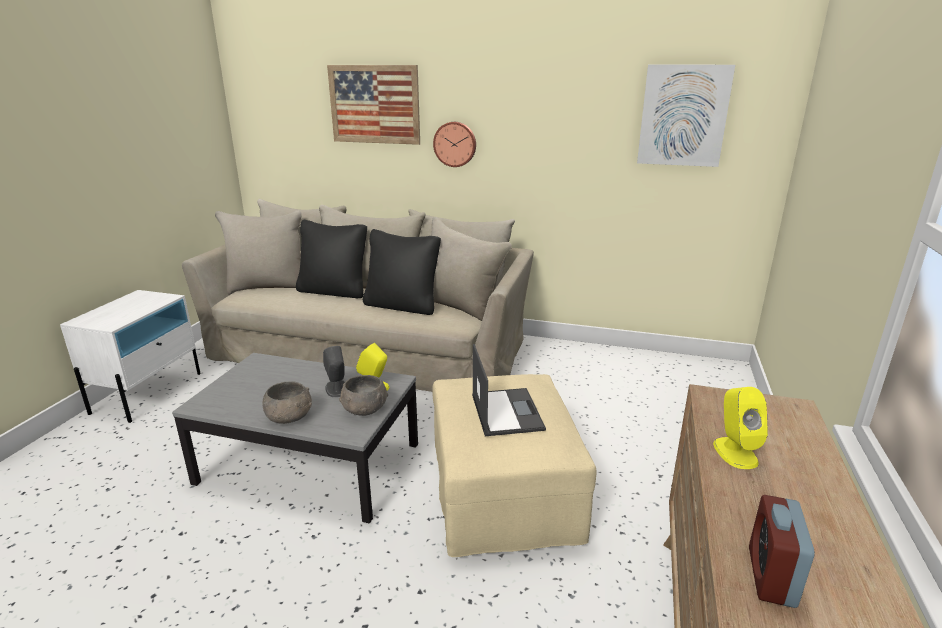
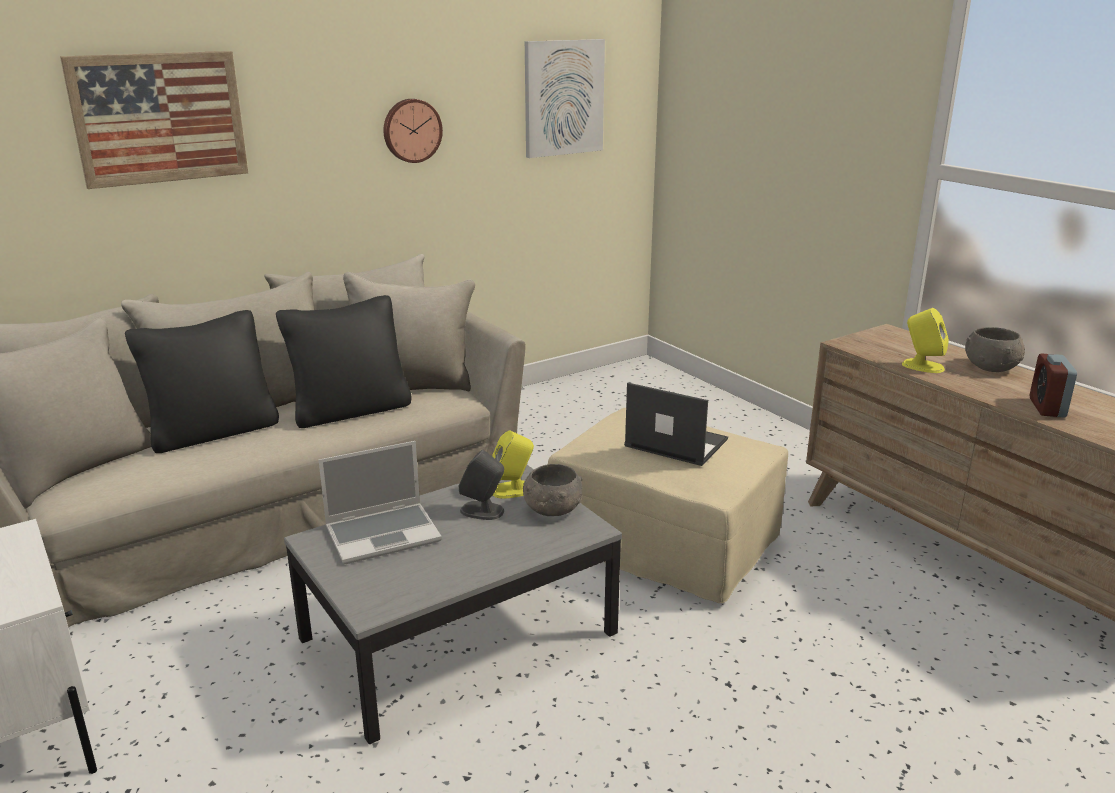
camera: 50 degrees left, 0 degrees up
grey bowl [262,381,312,424] -> grey bowl moved to [965,327,1025,372]
wall clock [433,122,476,167] -> wall clock moved to [383,99,443,163]
alarm clock [749,495,815,608] -> alarm clock turned 45 degrees clockwise [1029,354,1077,418]
none -> laptop [319,441,442,564]

